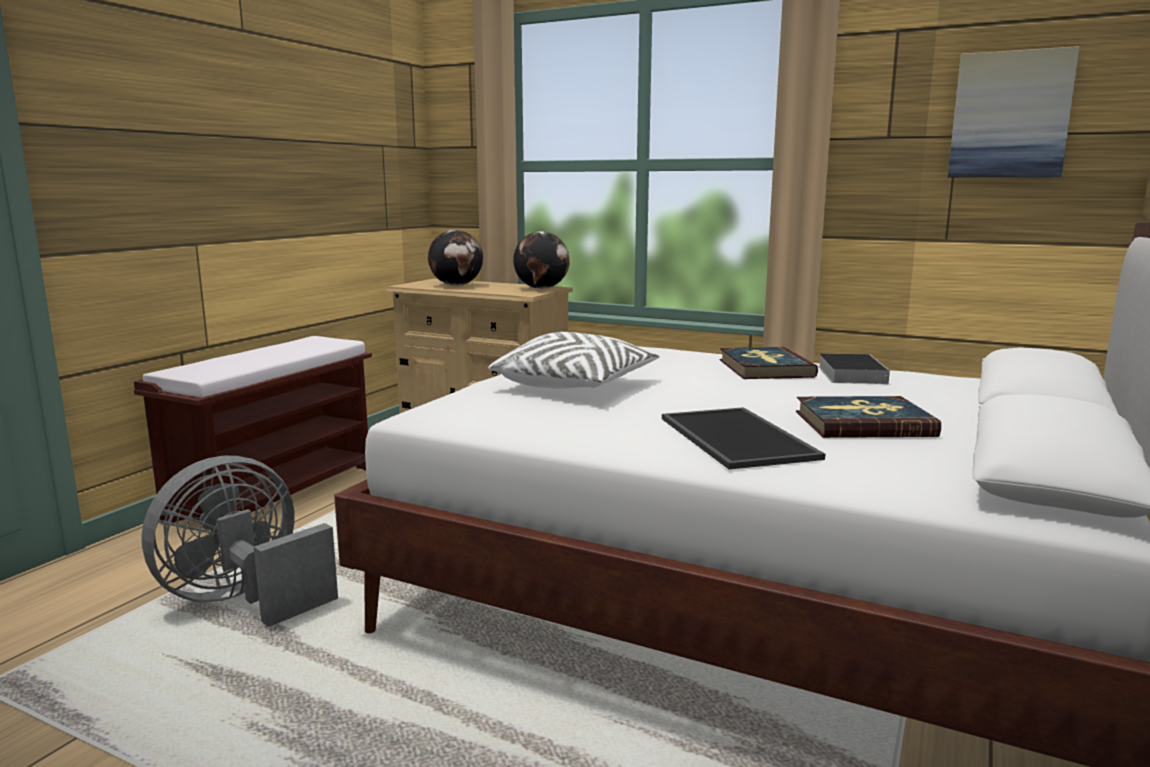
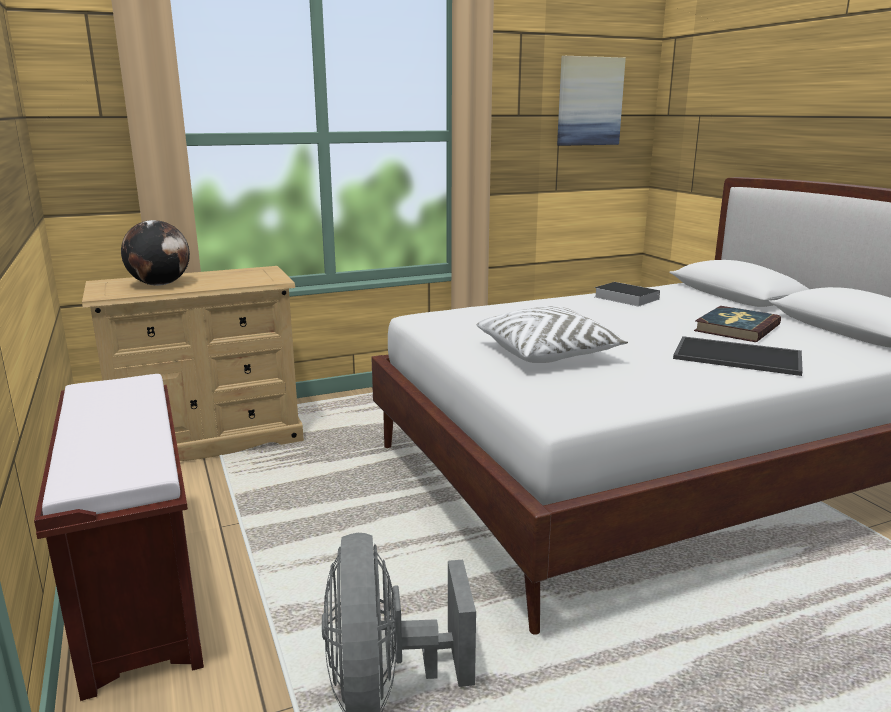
camera: 50 degrees left, 5 degrees up
globe [513,231,570,289] -> none
book [720,347,818,379] -> none

